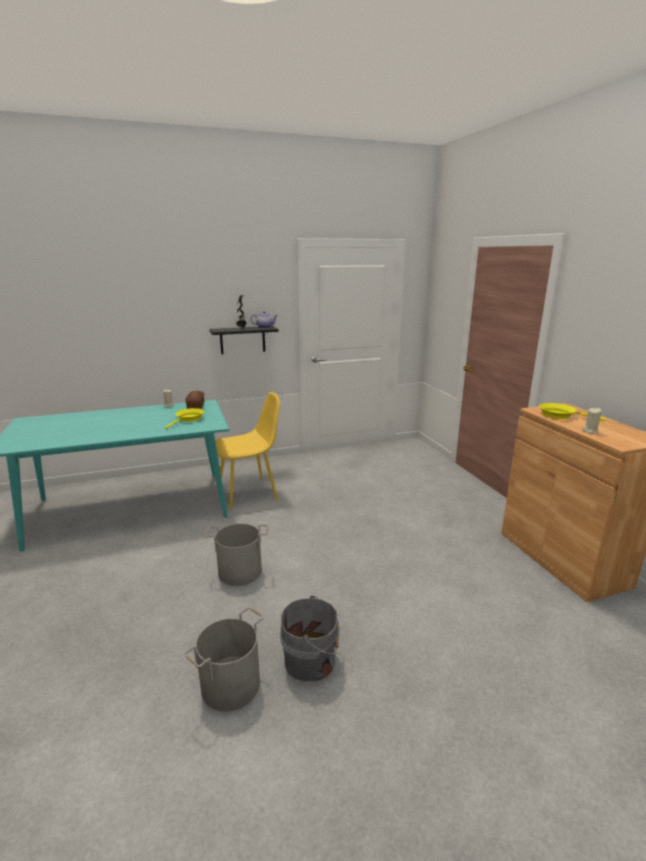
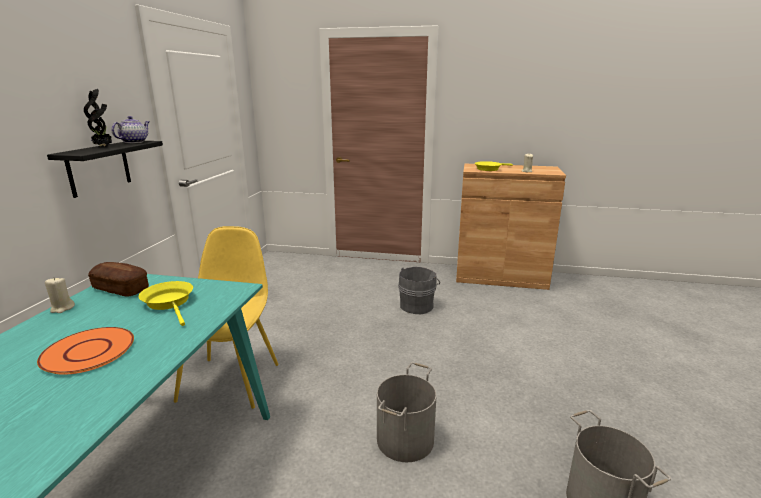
camera: 60 degrees left, 0 degrees up
grey bucket [280,595,340,682] -> grey bucket moved to [398,267,440,314]
none -> orange plate [37,327,134,375]

